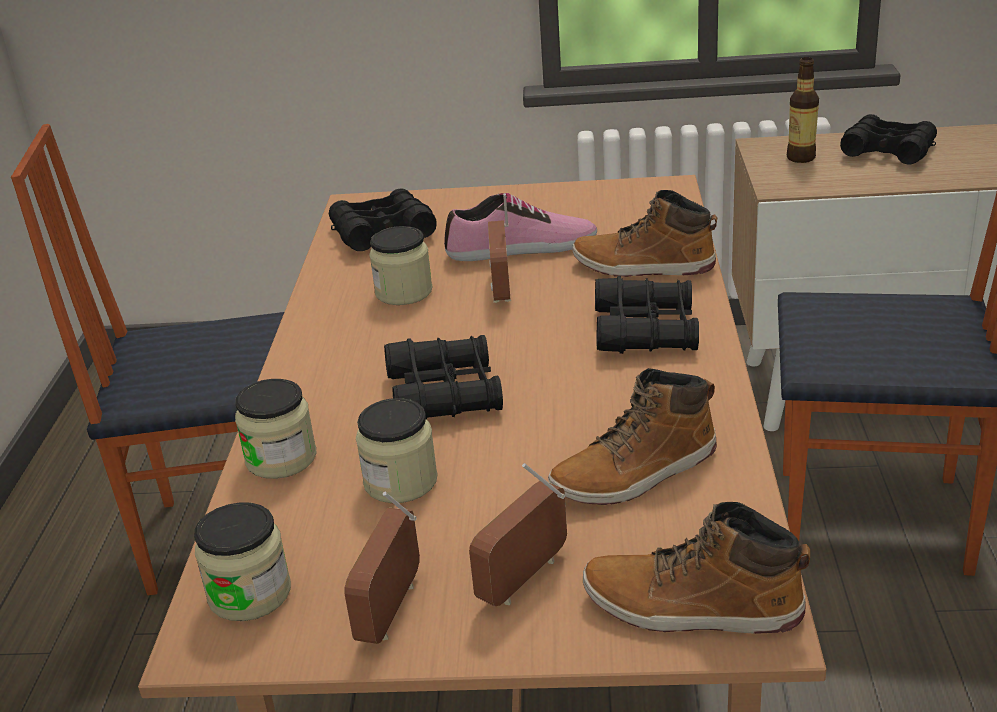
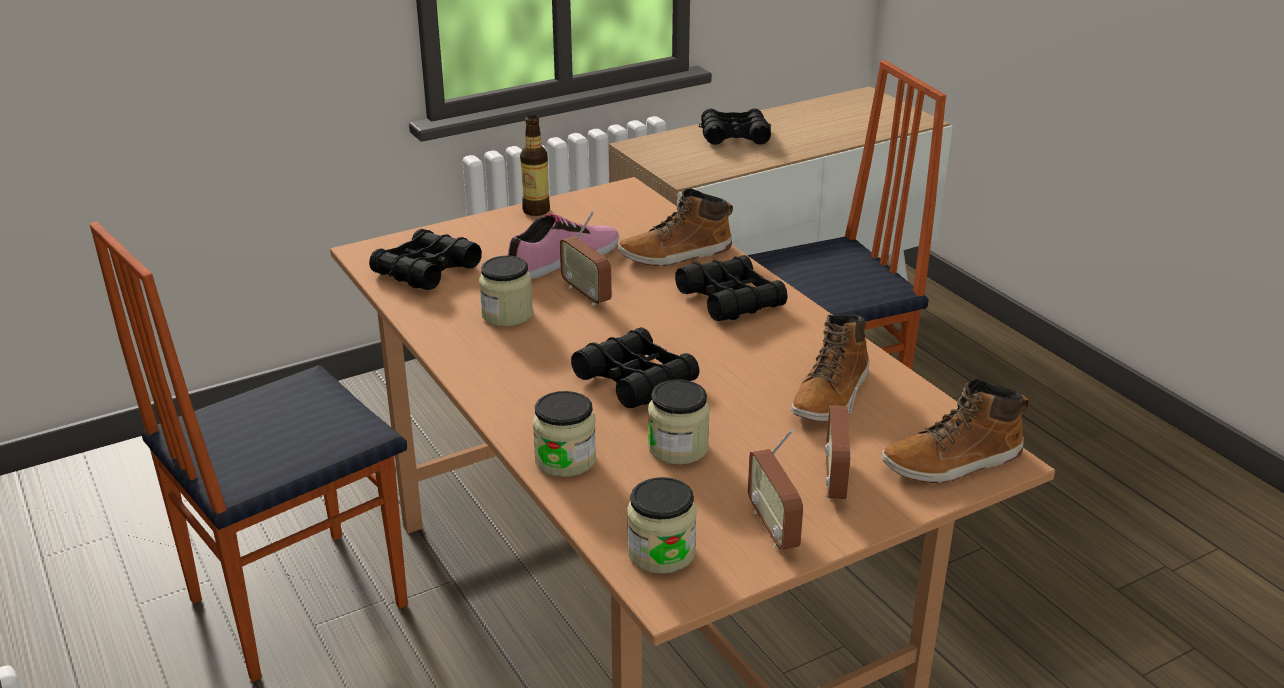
camera: 35 degrees left, 0 degrees up
bottle [787,57,819,163] -> bottle moved to [520,115,550,216]

